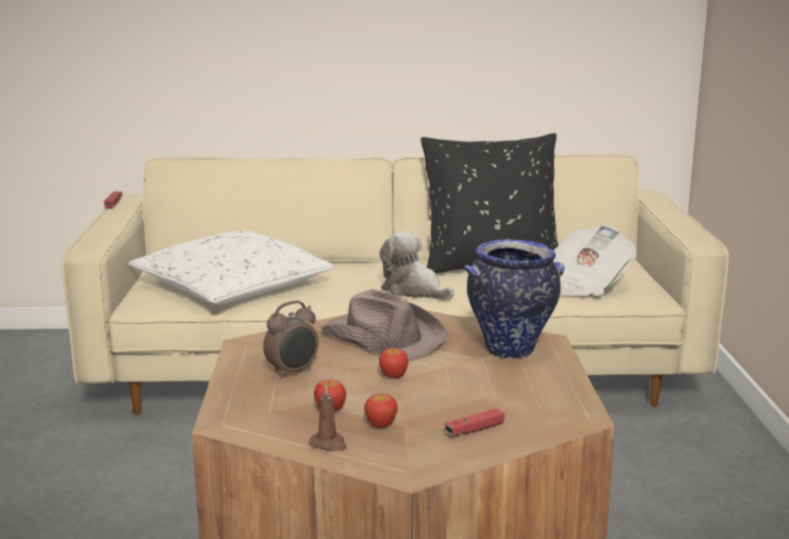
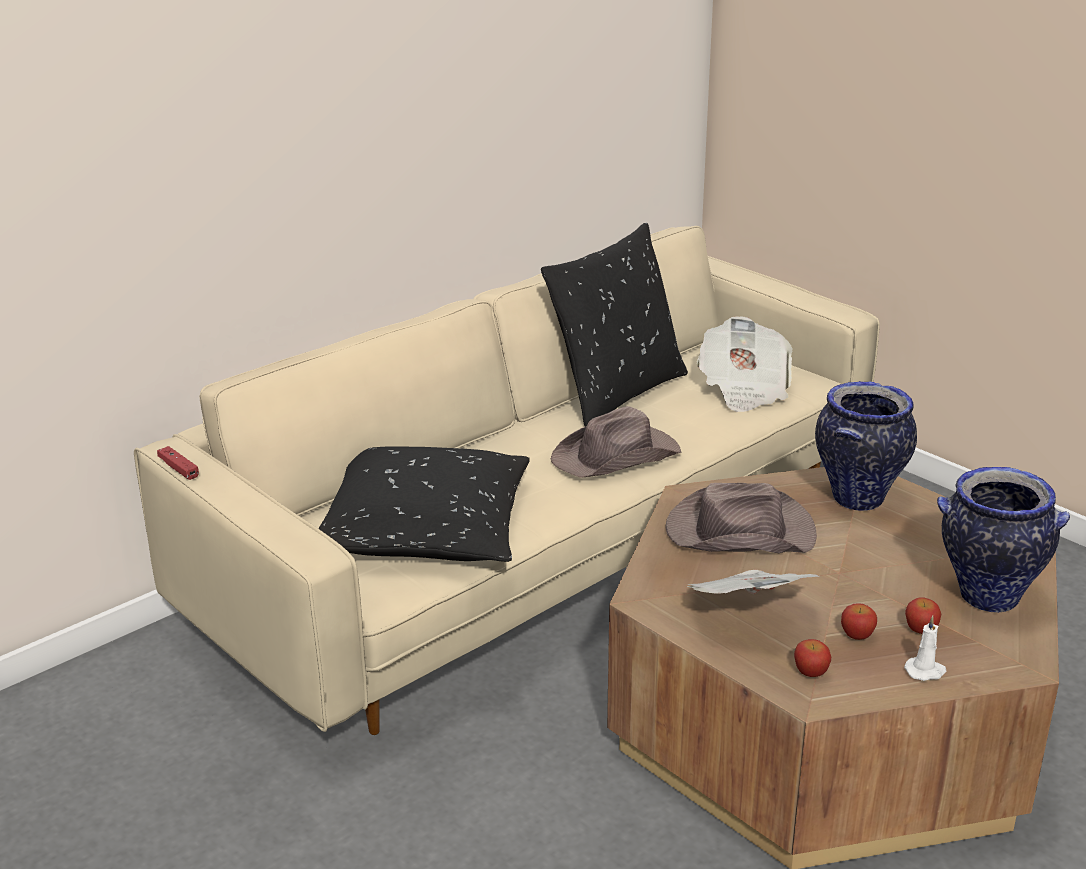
camera: 40 degrees left, 10 degrees up
white pillow [128,230,334,304] -> black pillow [318,446,530,562]
alarm clock [263,301,319,379] -> newspaper [687,570,820,594]
brown candle [309,385,347,451] -> white candle [904,616,947,681]
plush toy [379,231,454,300] -> brown hat [551,406,682,478]
apple [379,348,408,378] -> apple moved to [794,639,831,677]
red game controller [445,408,504,435] -> vase [937,467,1070,613]

